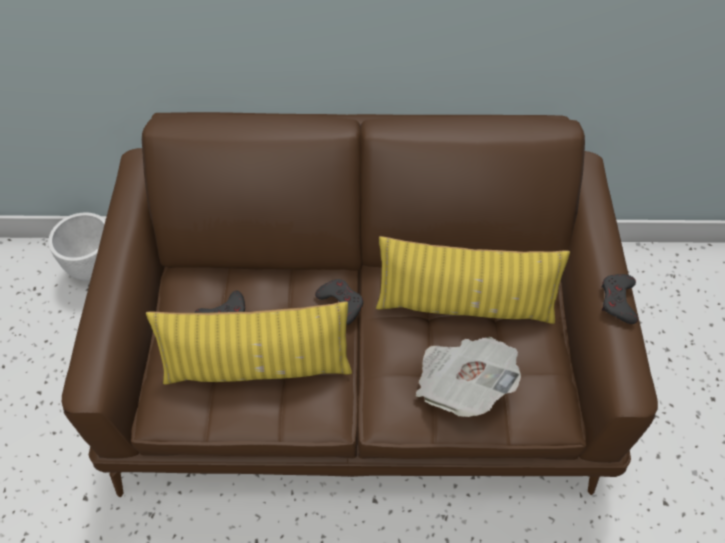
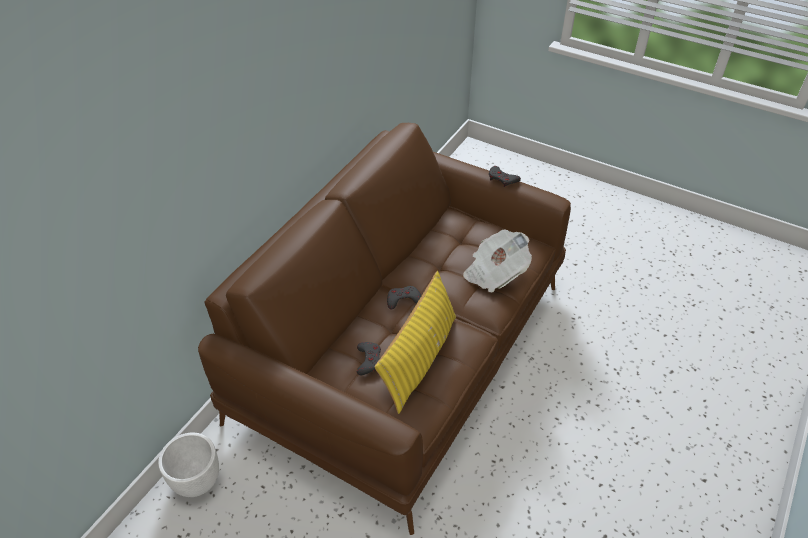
camera: 60 degrees left, 10 degrees down
yellow pillow [376,236,570,324] -> none

